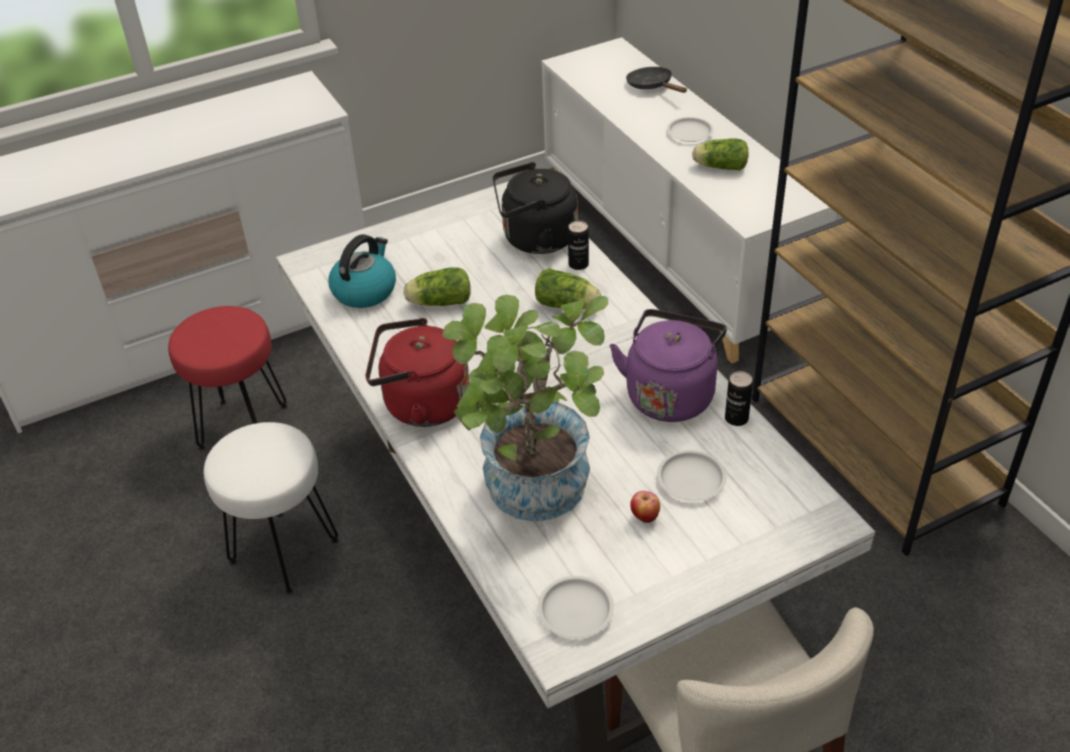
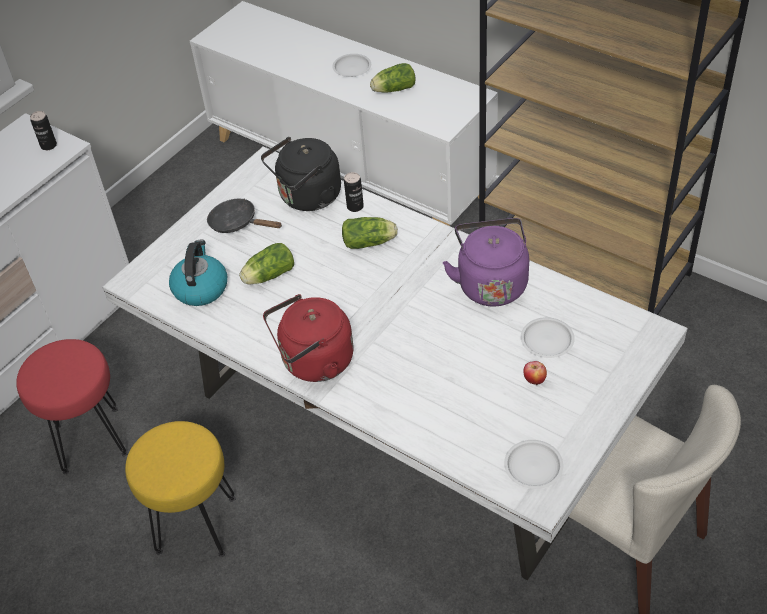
camera: 25 degrees left, 5 degrees up
white stool [204,422,339,594] -> yellow stool [125,421,235,557]
potted plant [442,295,608,522] -> none
black frying pan [626,67,687,93] -> black frying pan moved to [207,198,282,233]
can [725,371,753,426] -> can moved to [30,111,57,150]

